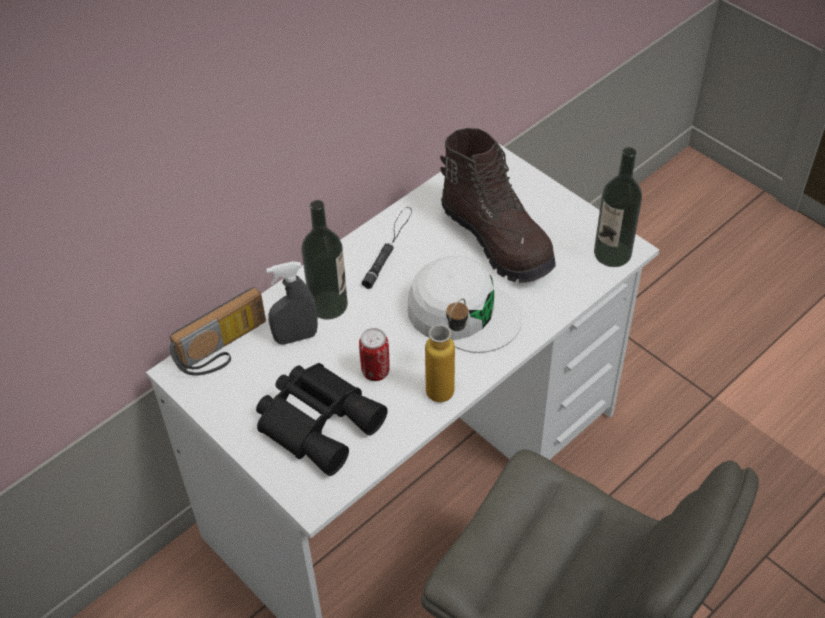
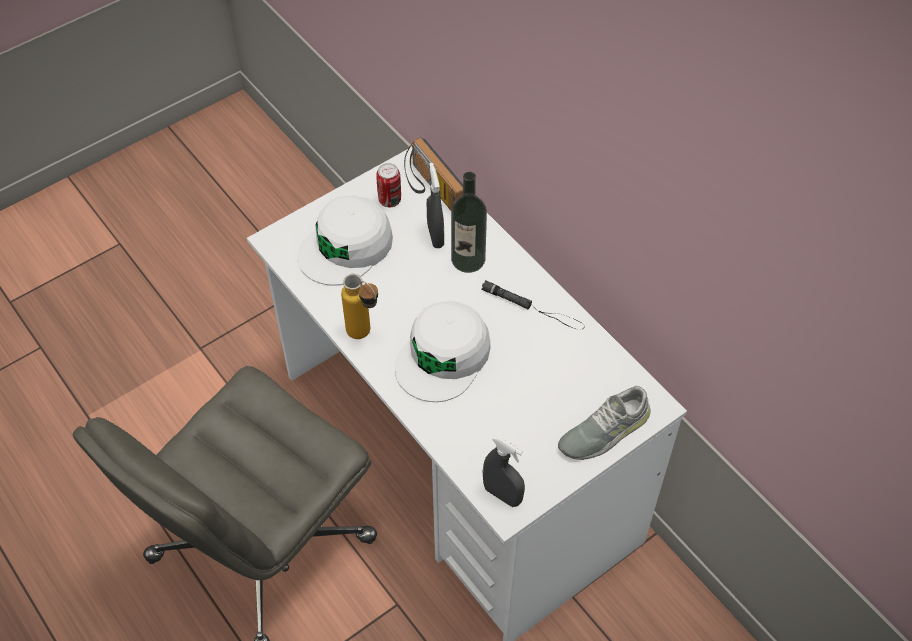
camera: 95 degrees right, 5 degrees up
black binoculars [256,363,388,476] -> white cap [297,195,393,286]
can [359,328,390,381] -> can moved to [376,163,401,207]
brown boot [440,128,556,283] -> none
bottle [594,147,642,267] -> grey spray bottle [483,435,525,507]
none -> grey shoe [558,386,651,460]

